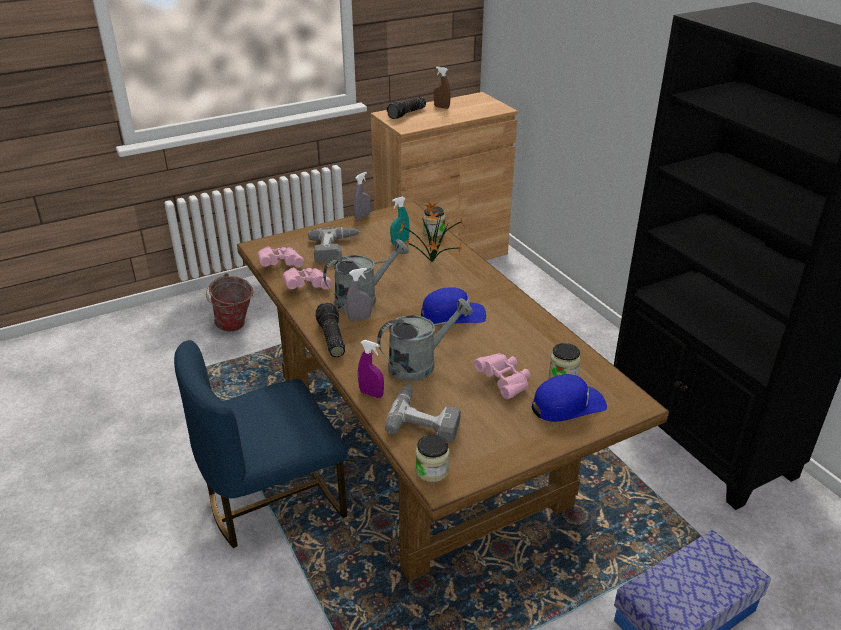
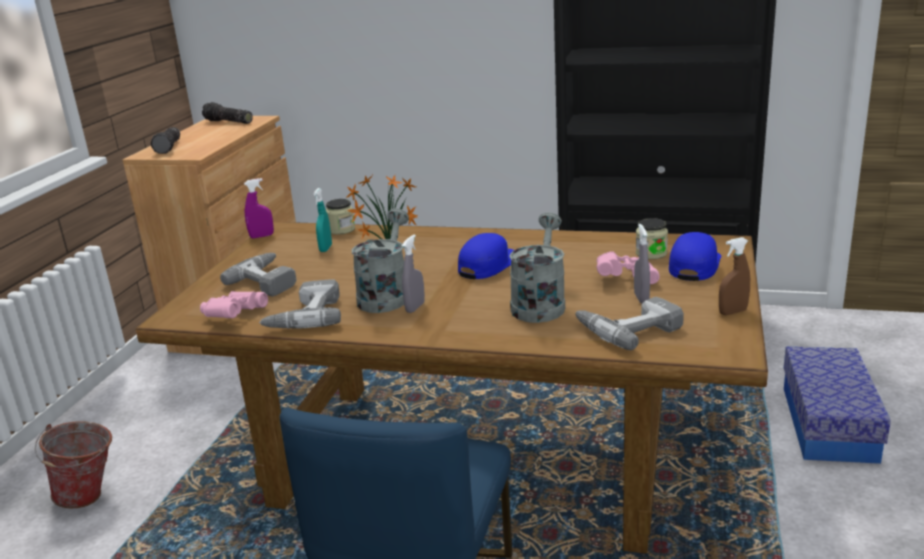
camera: 45 degrees left, 10 degrees down
pink binoculars [283,268,332,290] -> power drill [259,279,341,329]
flashlight [316,303,345,357] -> flashlight moved to [202,102,253,124]
grey spray bottle [353,172,370,220] -> grey spray bottle moved to [634,224,650,303]
purple spray bottle [358,340,384,398] -> purple spray bottle moved to [244,178,274,238]
jar [416,434,450,482] -> none
brown spray bottle [434,67,451,109] -> brown spray bottle moved to [719,237,750,315]

